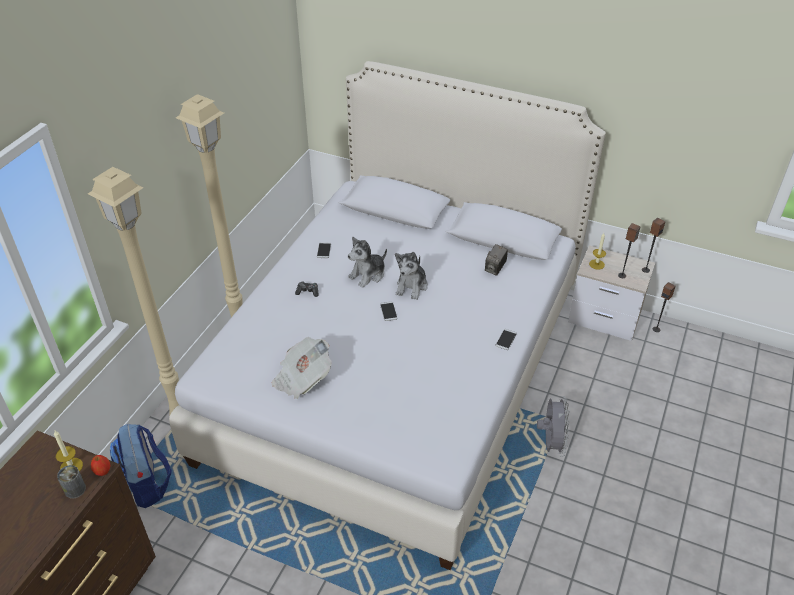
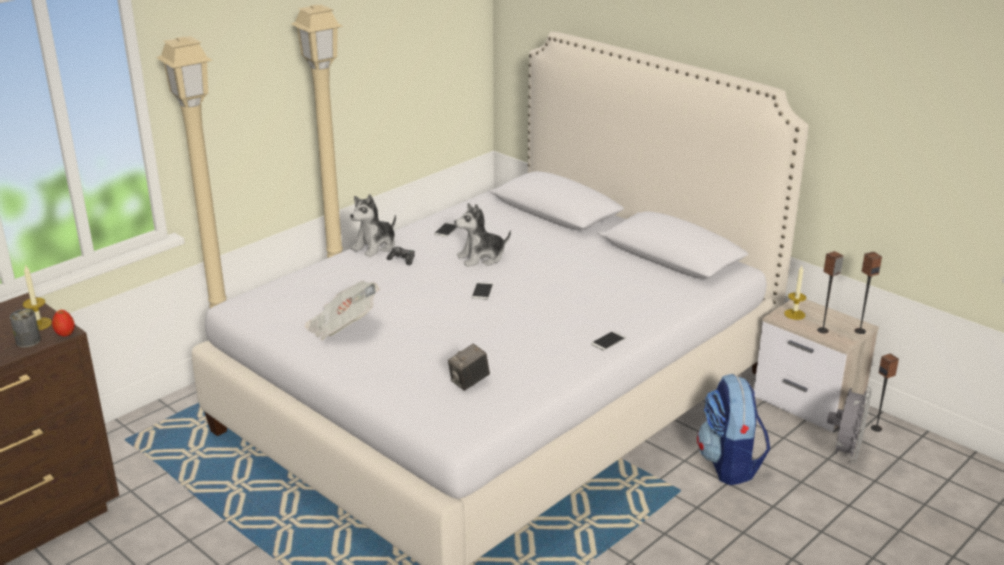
camera: 20 degrees right, 15 degrees down
backpack [110,423,172,508] -> backpack moved to [697,374,770,485]
plush toy [395,252,428,300] -> plush toy moved to [350,194,396,257]
camera [485,244,508,276] -> camera moved to [448,344,490,391]
grey fan [537,396,569,456] -> grey fan moved to [827,386,872,463]

